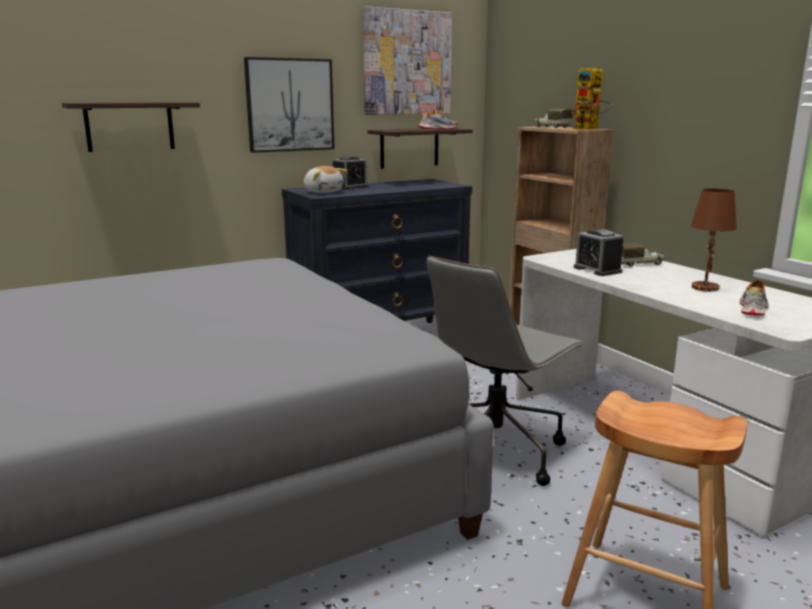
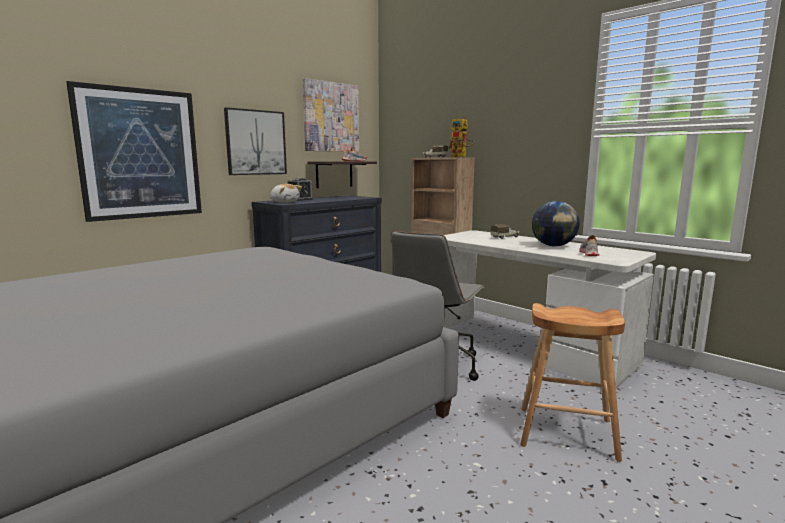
camera: 15 degrees left, 5 degrees down
shelf [62,102,200,152] -> picture [66,81,202,222]
alarm clock [574,229,624,276] -> none
brown table lamp [691,188,737,292] -> globe [532,201,580,247]

